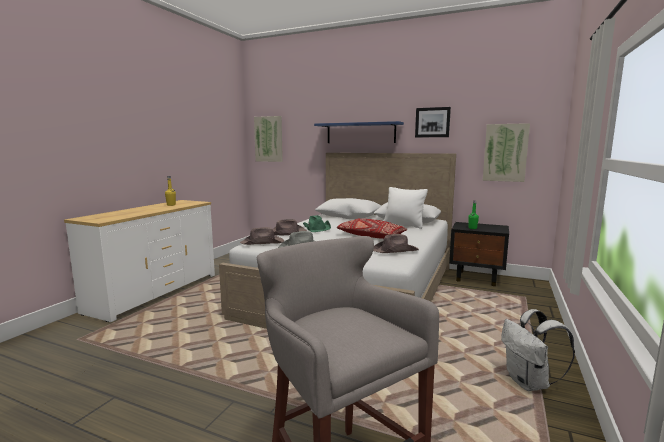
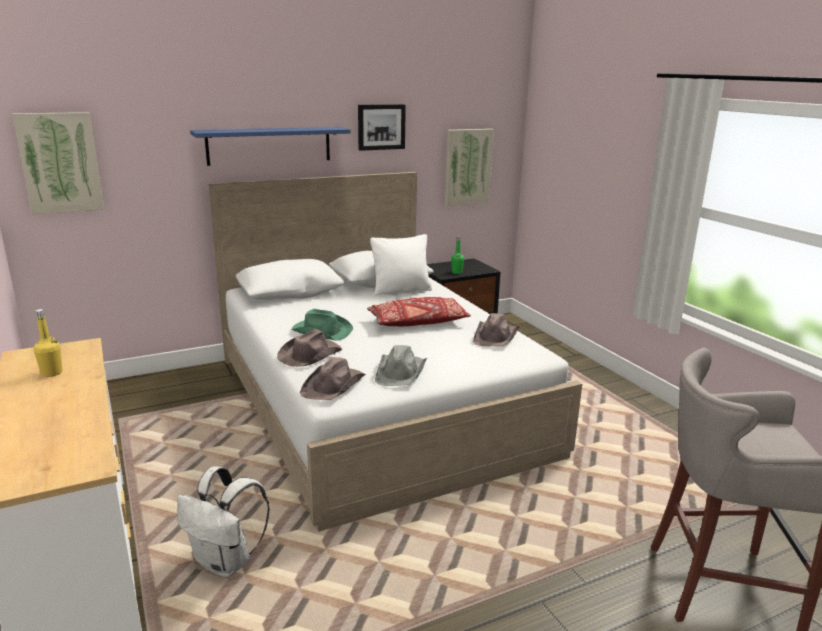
camera: 50 degrees left, 10 degrees up
white backpack [501,309,575,391] -> white backpack moved to [177,466,270,578]

